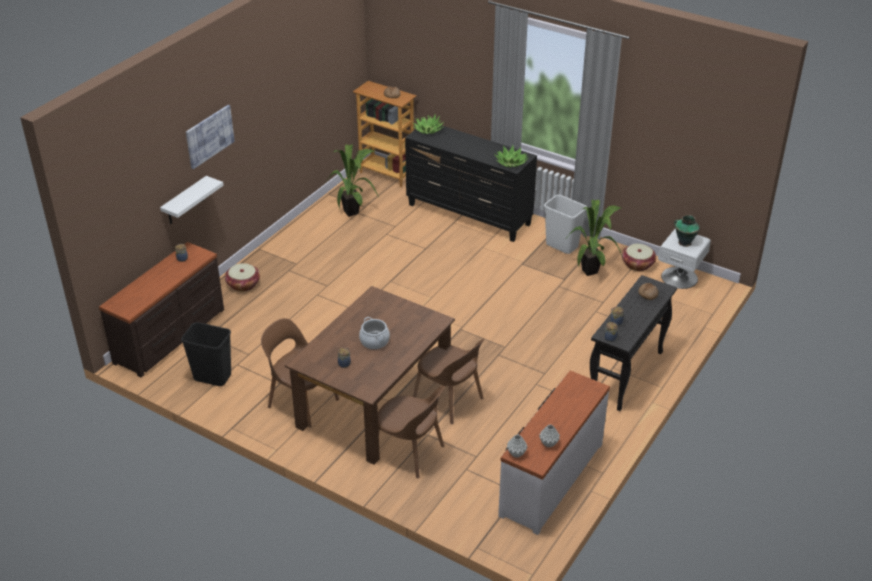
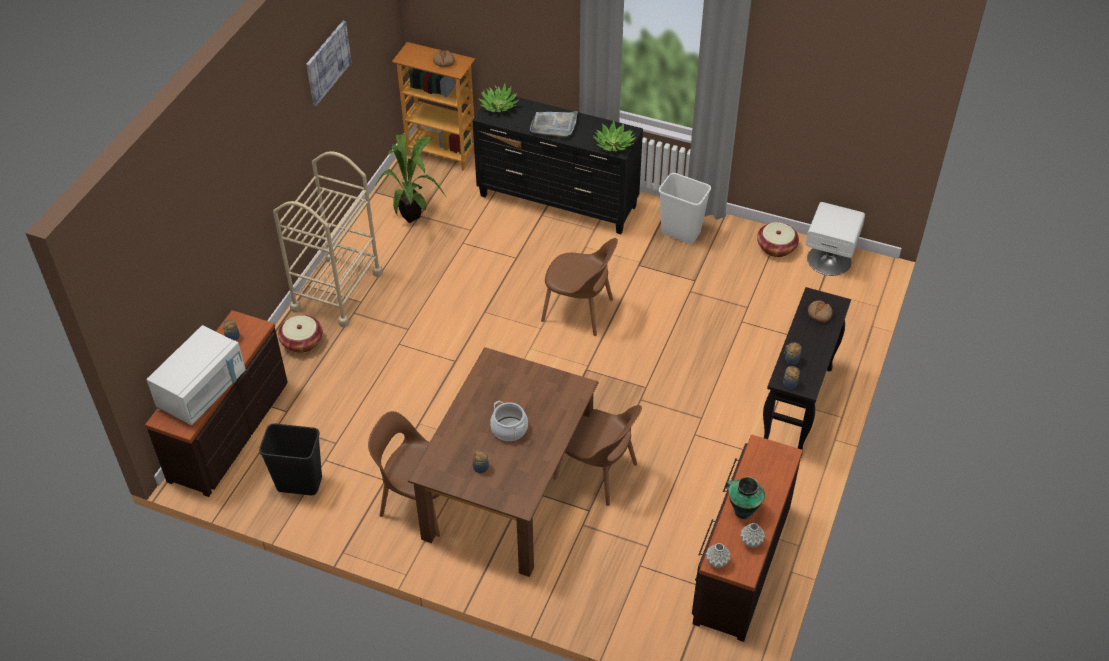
camera: 10 degrees left, 10 degrees up
white shelf [160,176,224,224] -> none
picture [186,105,235,169] -> picture moved to [306,21,352,106]
brown chair [377,386,445,479] -> brown chair moved to [541,238,618,336]
white dresser [498,371,610,535] -> brown dresser [692,435,803,642]
potted plant [566,200,623,276] -> none
vase [674,215,700,247] -> vase moved to [725,477,765,519]
none -> white microwave [147,325,246,425]
none -> beige cart [273,151,383,327]
none -> grey tray [530,111,578,137]

